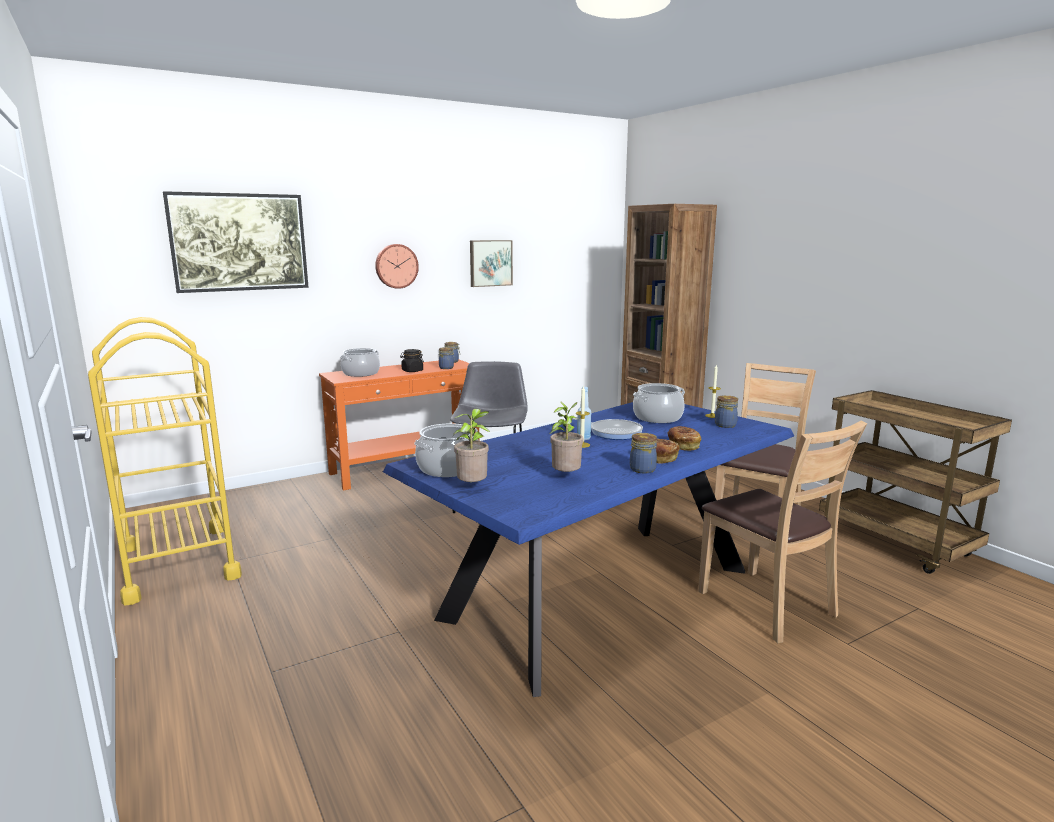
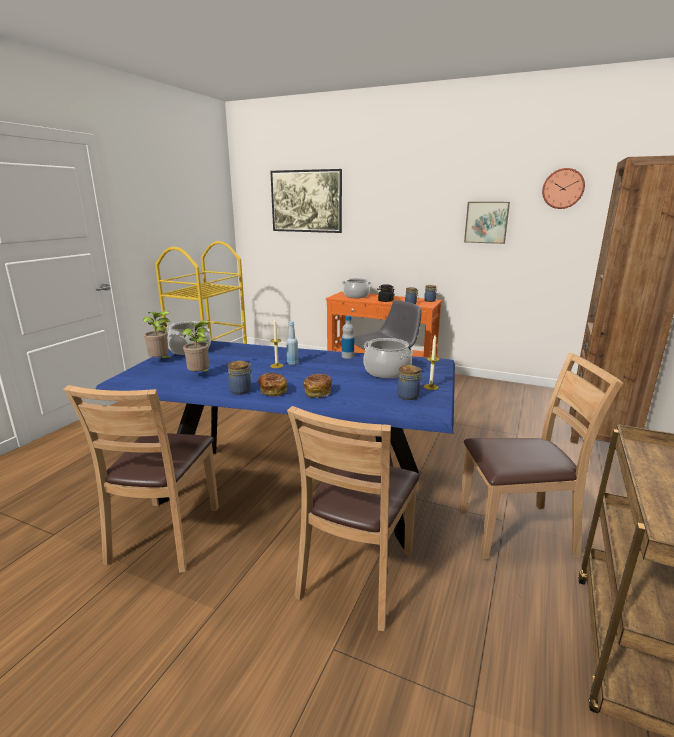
camera: 55 degrees right, 5 degrees up
wall clock [375,244,419,289] -> wall clock moved to [542,168,585,209]
frying pan [572,418,643,440] -> none
none -> brown chair [63,385,219,573]
none -> bottle [342,316,354,359]

